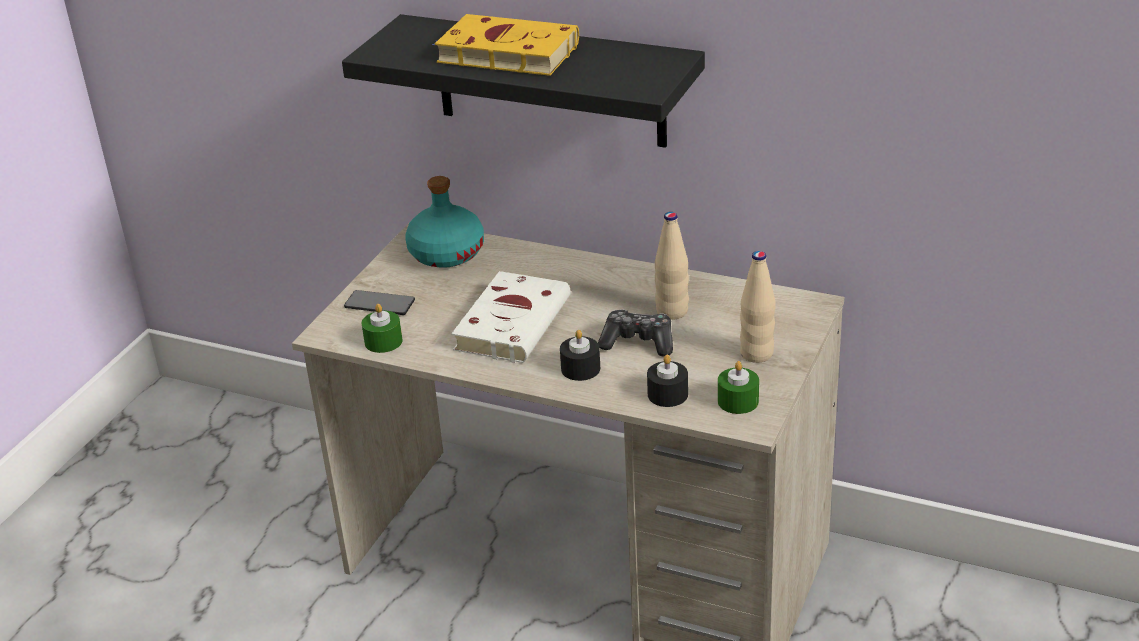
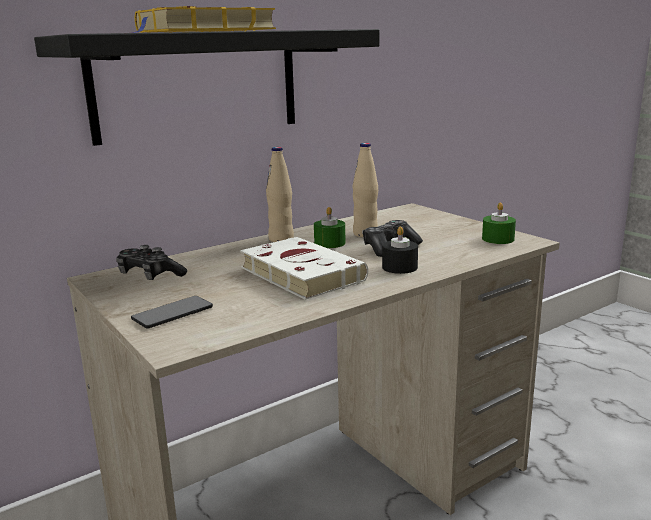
camera: 60 degrees left, 15 degrees down
green candle [362,304,403,353] -> green candle moved to [314,207,346,248]
turquoise bottle [405,176,484,268] -> game controller [116,245,187,280]
black candle [647,355,688,407] -> none
beige bottle [740,251,776,363] -> beige bottle moved to [266,147,294,242]

